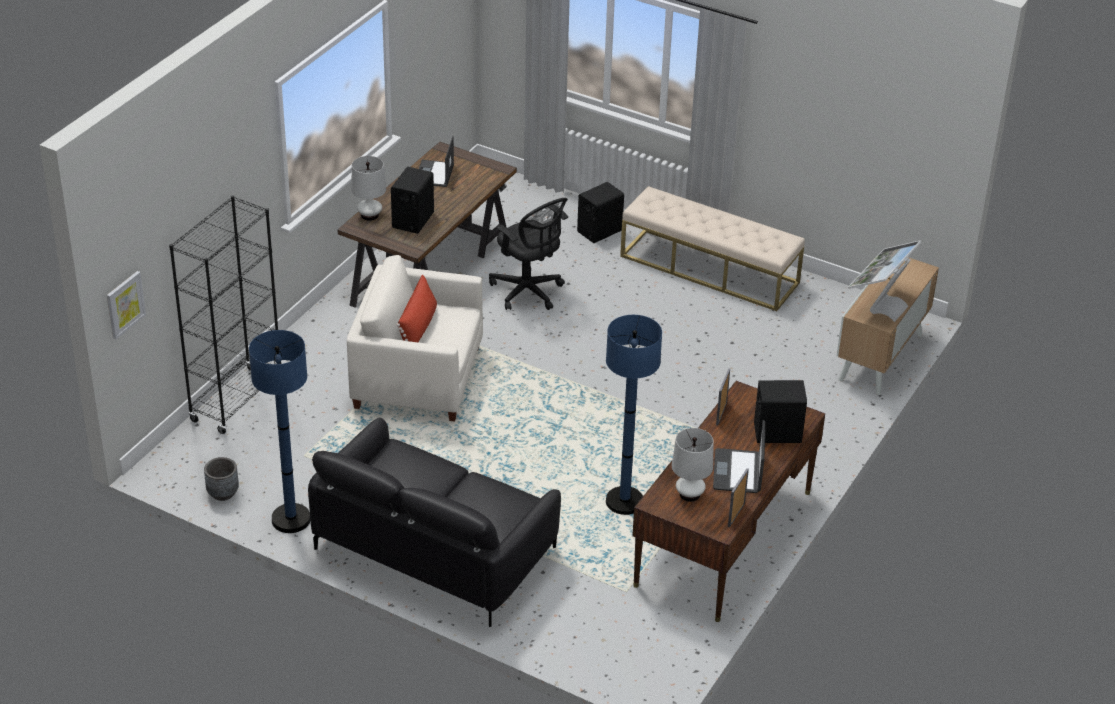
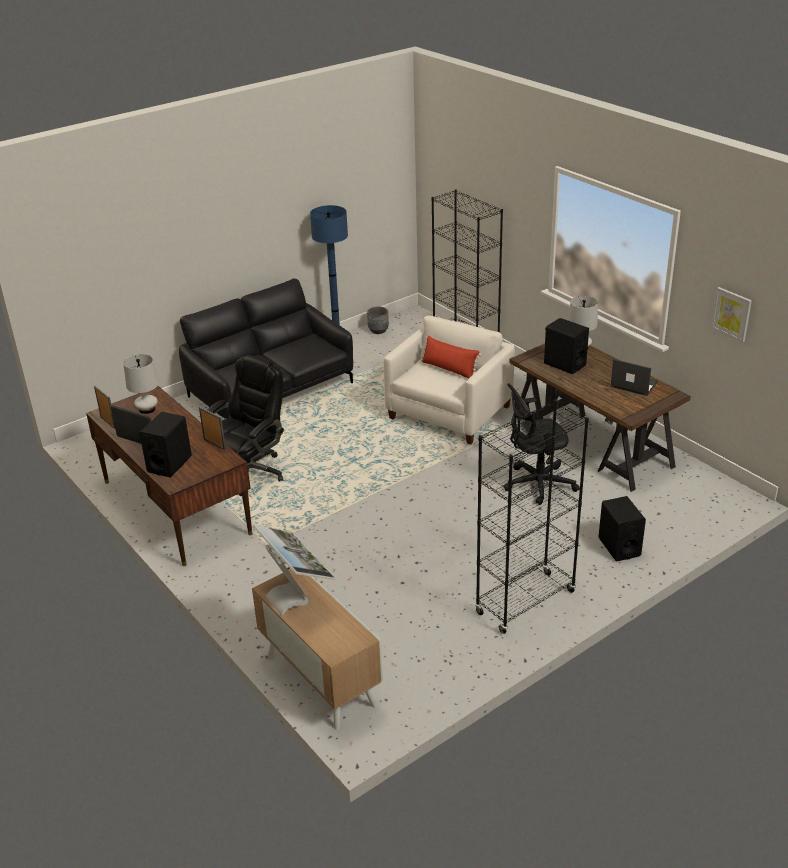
camera: 115 degrees right, 5 degrees down
picture [107,271,146,339] -> picture moved to [711,287,752,342]
blue floor lamp [606,315,662,515] -> black office chair [207,355,284,496]
beige bench [620,186,805,311] -> black bookcase [475,400,589,634]

